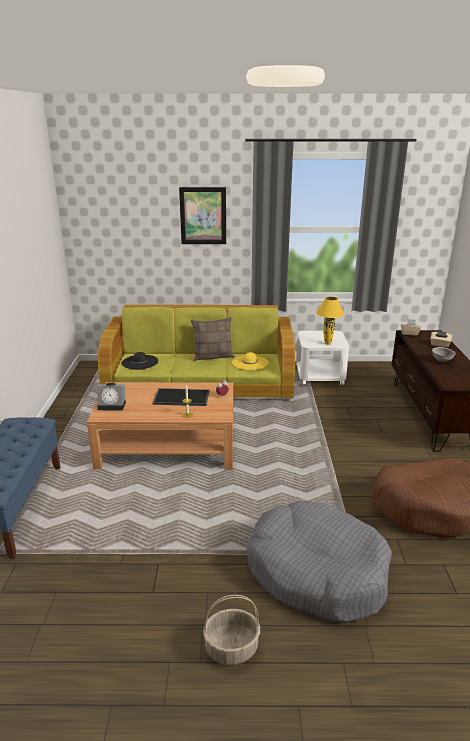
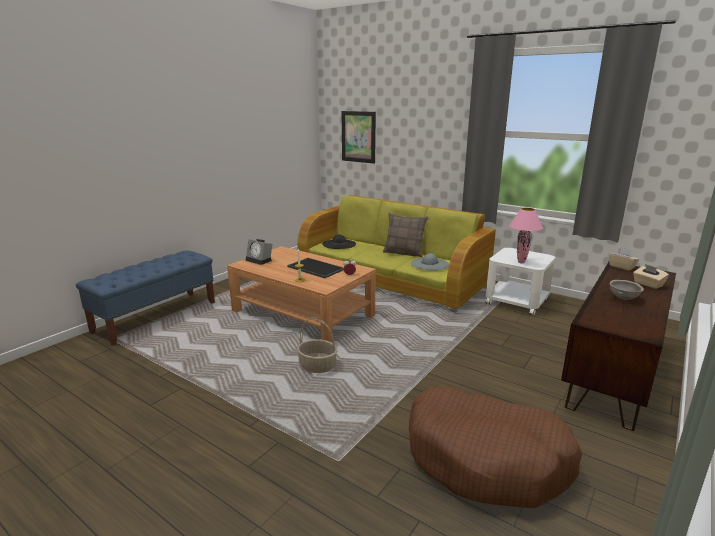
camera: 35 degrees right, 5 degrees down
picture [179,187,226,244] -> picture moved to [342,111,376,164]
basket [203,595,260,665] -> basket moved to [297,317,337,373]
yellow hat [232,352,269,370] -> grey hat [411,253,449,271]
grey dog bed [247,501,392,623] -> none
yellow table lamp [316,297,344,345] -> pink table lamp [509,208,543,263]

